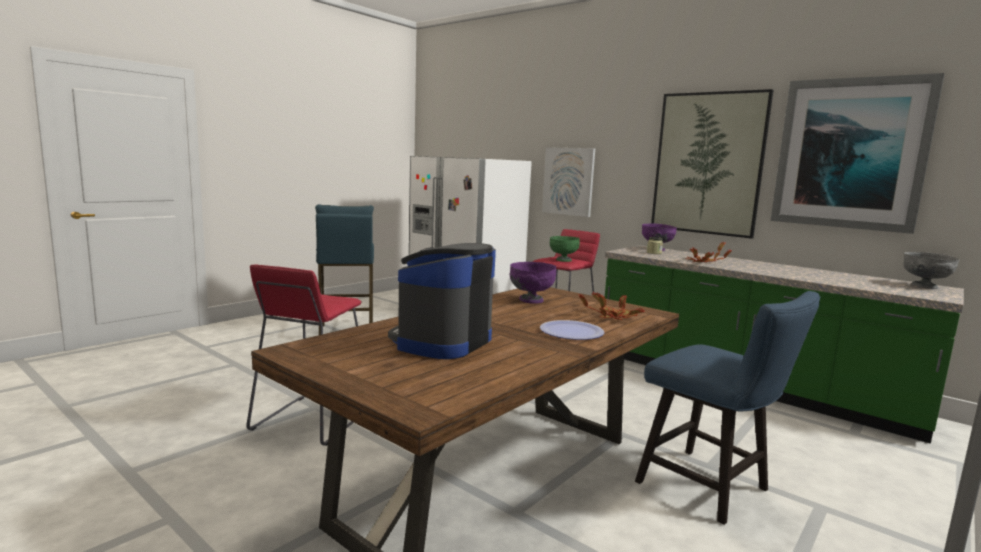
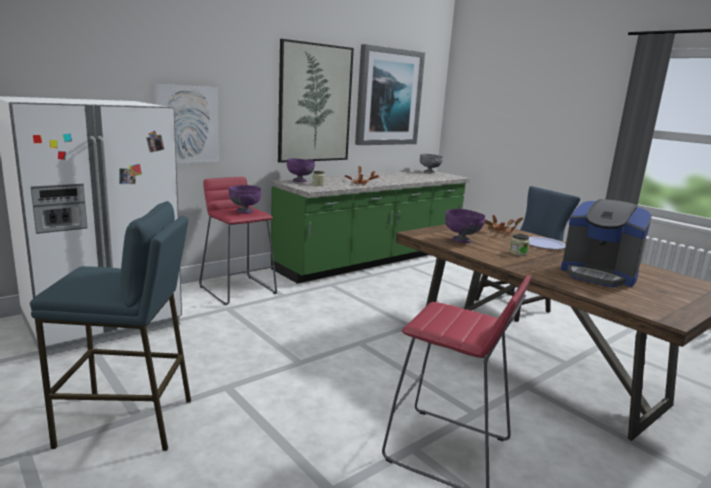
camera: 80 degrees left, 5 degrees up
green bowl [550,236,580,262] -> purple bowl [229,185,261,214]
none -> jar [510,234,530,256]

